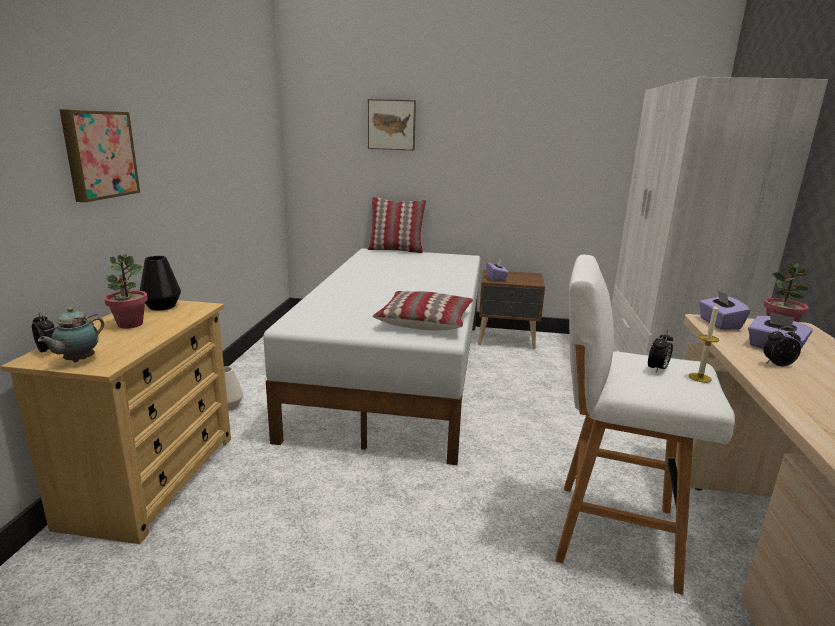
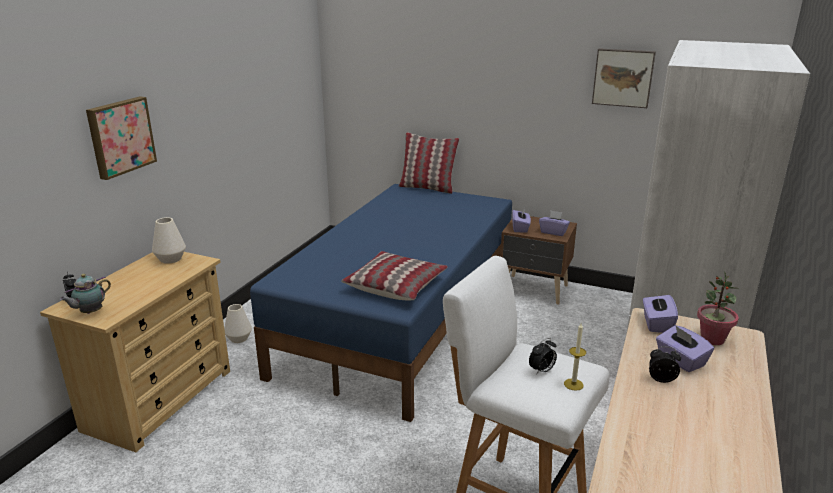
camera: 15 degrees right, 5 degrees up
potted plant [104,254,148,329] -> none
black vase [140,256,181,311] -> white vase [152,217,186,264]
white bed [263,248,481,465] -> blue bed [250,184,512,422]
picture [368,99,416,151] -> picture moved to [592,48,656,108]
none -> purple tissue box [539,211,570,236]

